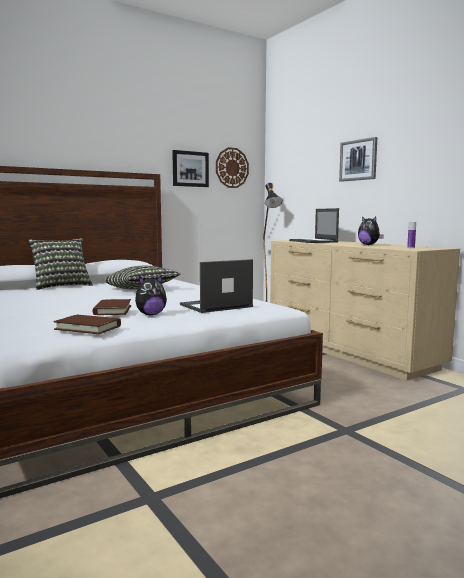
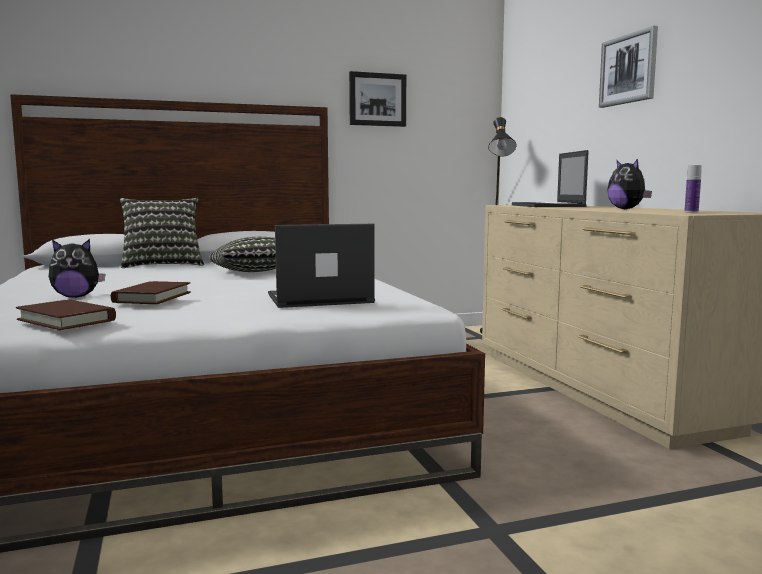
camera: 15 degrees right, 0 degrees up
plush toy [135,275,167,315] -> plush toy moved to [49,239,105,298]
wall clock [216,147,249,188] -> none

